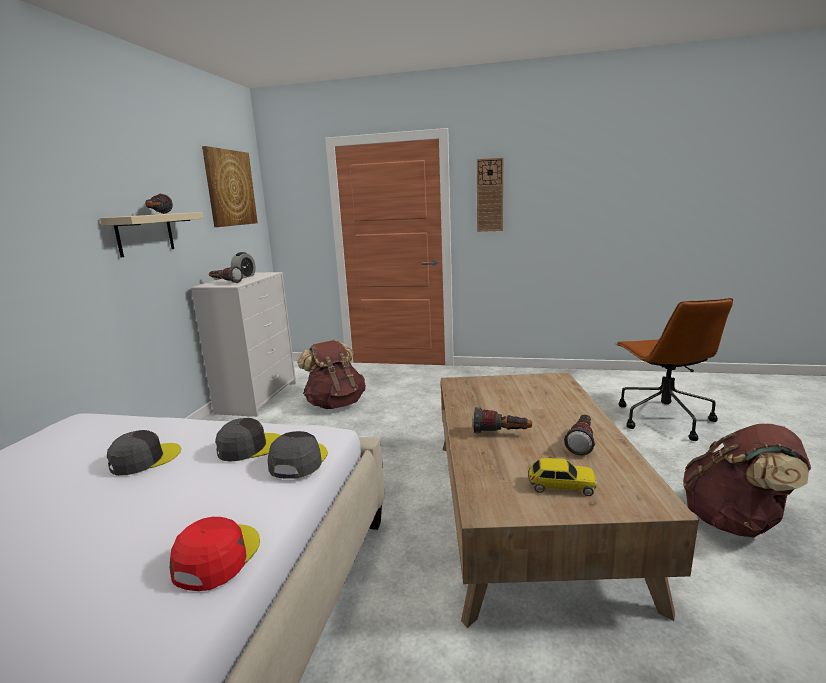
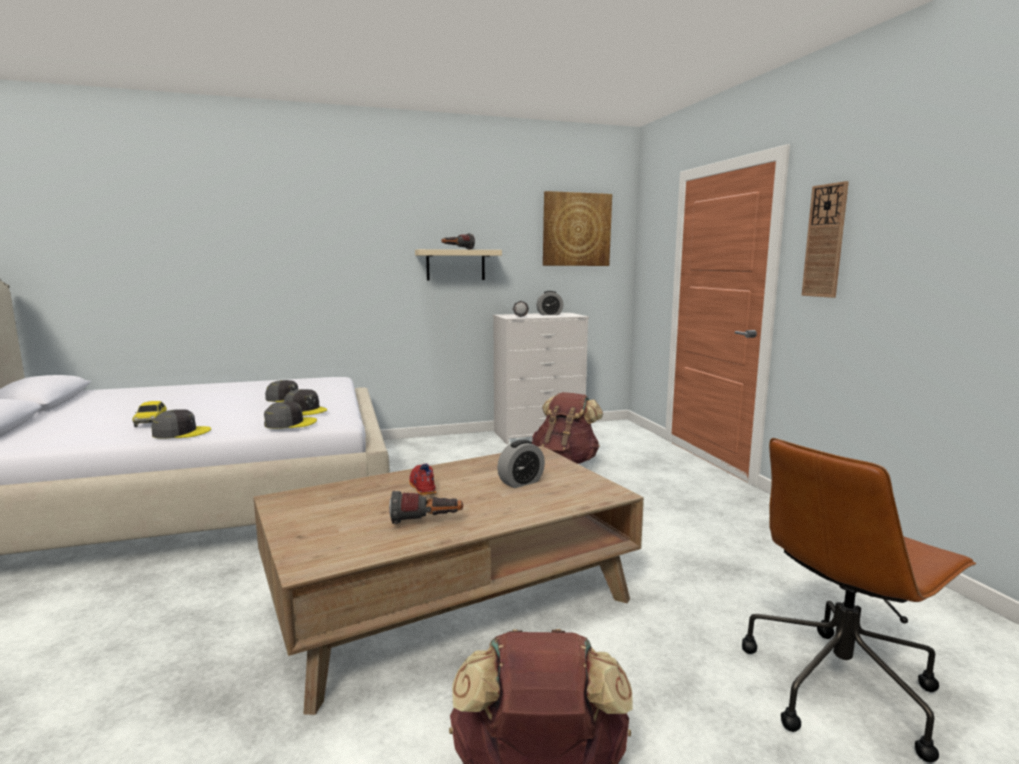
camera: 60 degrees right, 5 degrees down
red cap [170,517,260,591] -> grey cap [151,409,211,439]
flashlight [472,407,532,434] -> red shoe [409,463,437,496]
toy car [528,458,597,496] -> toy car moved to [132,401,167,427]
none -> alarm clock [497,439,545,488]

